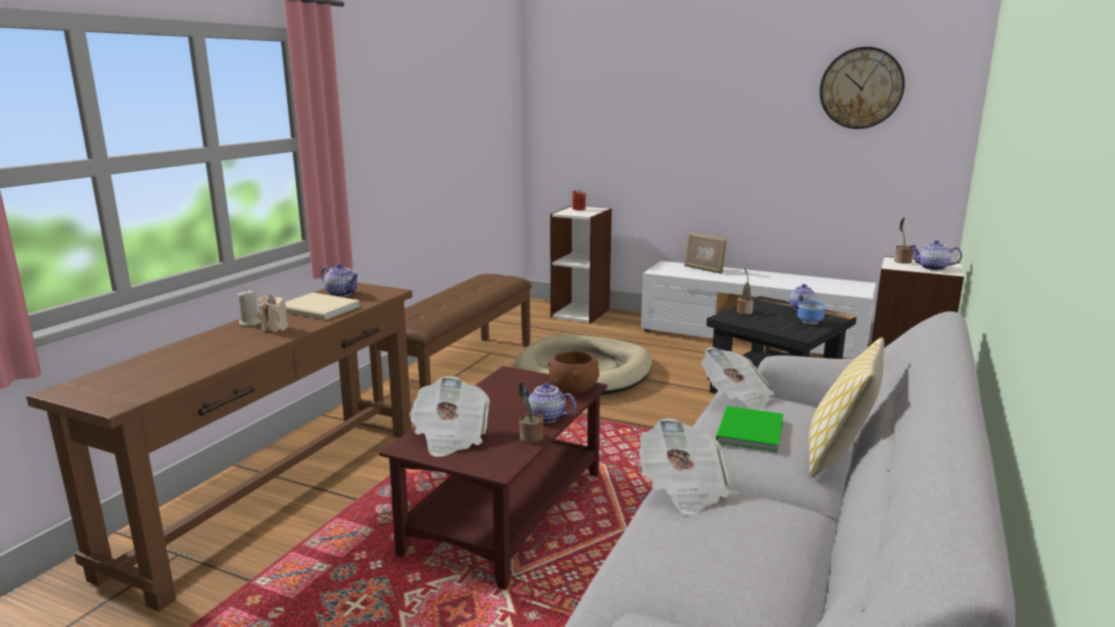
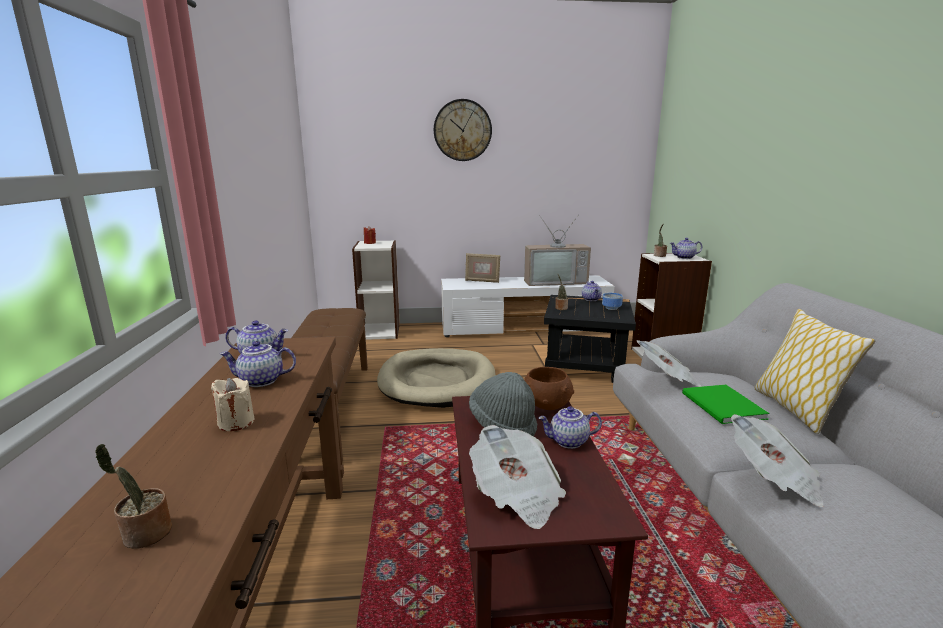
camera: 30 degrees left, 0 degrees up
beige candle [237,291,261,326] -> none
beige book [285,293,360,320] -> teapot [220,341,296,387]
potted plant [518,381,543,443] -> potted plant moved to [95,444,172,548]
wall clock [820,47,905,129] -> wall clock moved to [434,99,492,161]
none -> grey hat [469,372,537,436]
none -> television [524,214,591,286]

